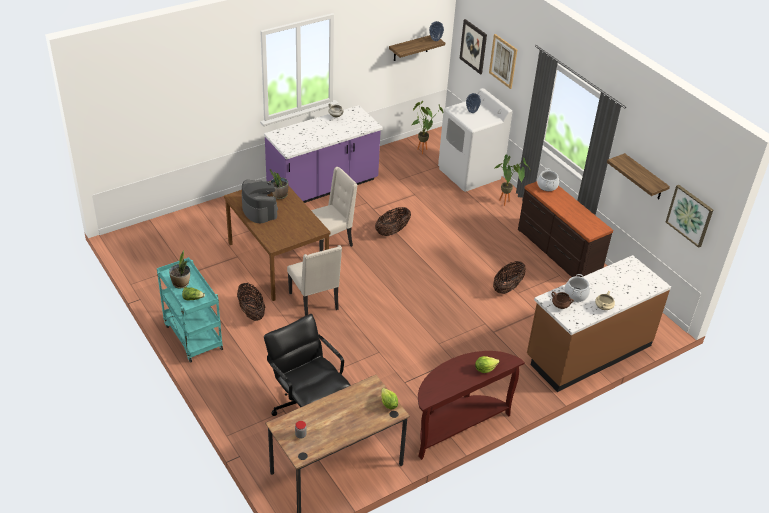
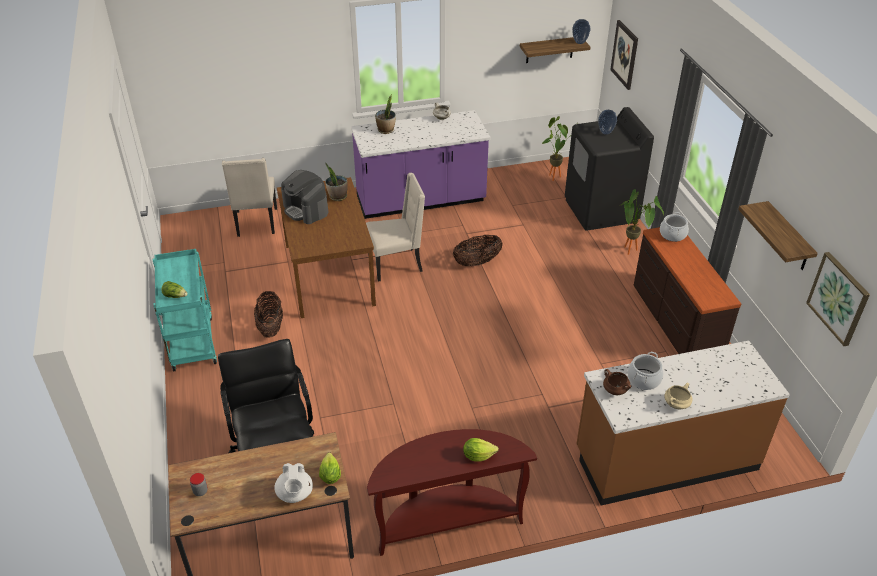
camera: 20 degrees right, 0 degrees up
potted plant [169,250,190,288] -> potted plant moved to [375,94,396,134]
coffee machine [242,180,278,223] -> coffee machine turned 150 degrees clockwise [281,170,328,224]
beige chair [287,245,342,316] -> beige chair moved to [222,158,277,237]
white washing machine [438,88,512,192] -> black washing machine [565,107,654,231]
picture [489,34,517,89] -> none
basket [493,261,526,294] -> none
none -> white teapot [274,463,313,503]

